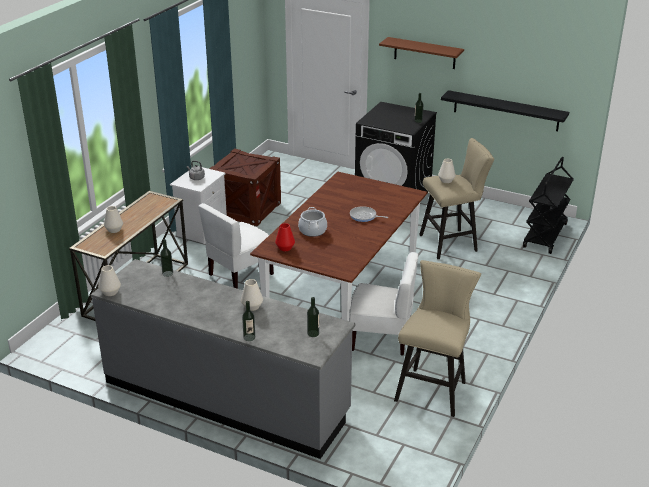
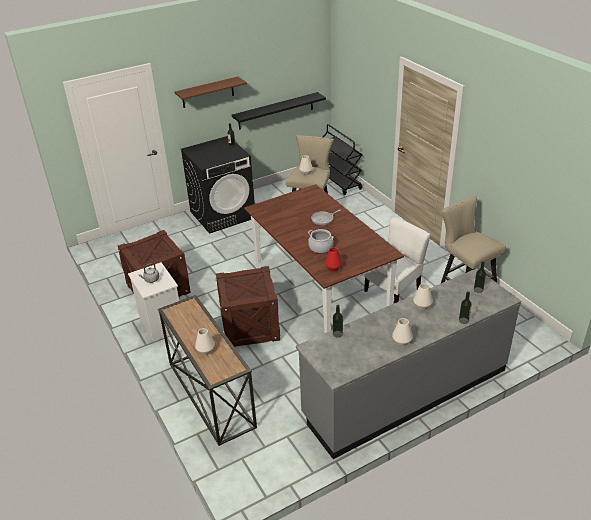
camera: 55 degrees left, 5 degrees up
white vase [98,265,121,296] -> white vase moved to [392,318,413,346]
white chair [198,203,274,289] -> crate [215,266,280,347]

